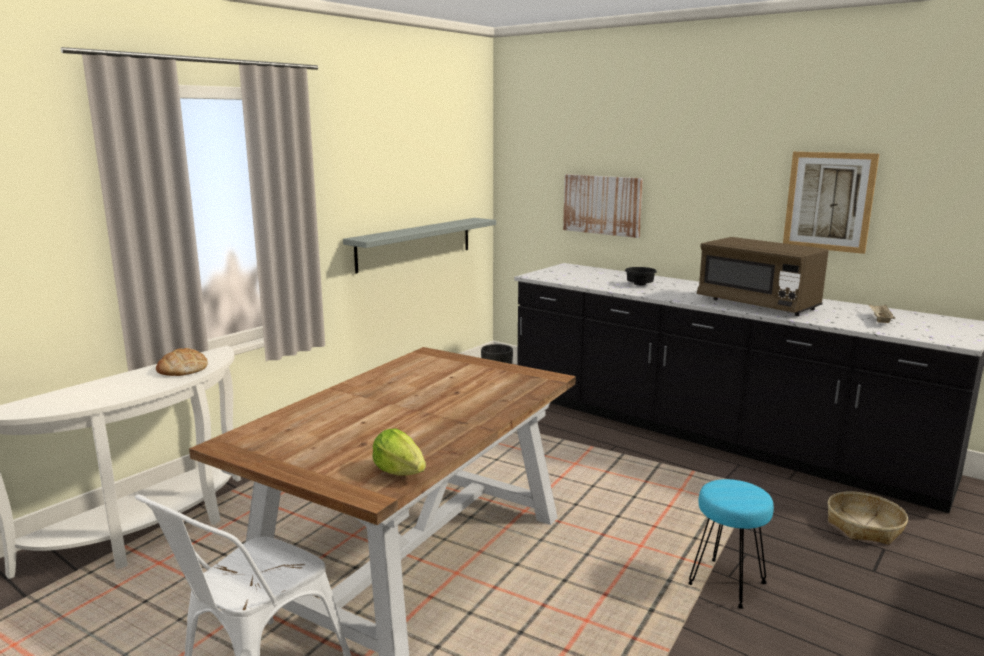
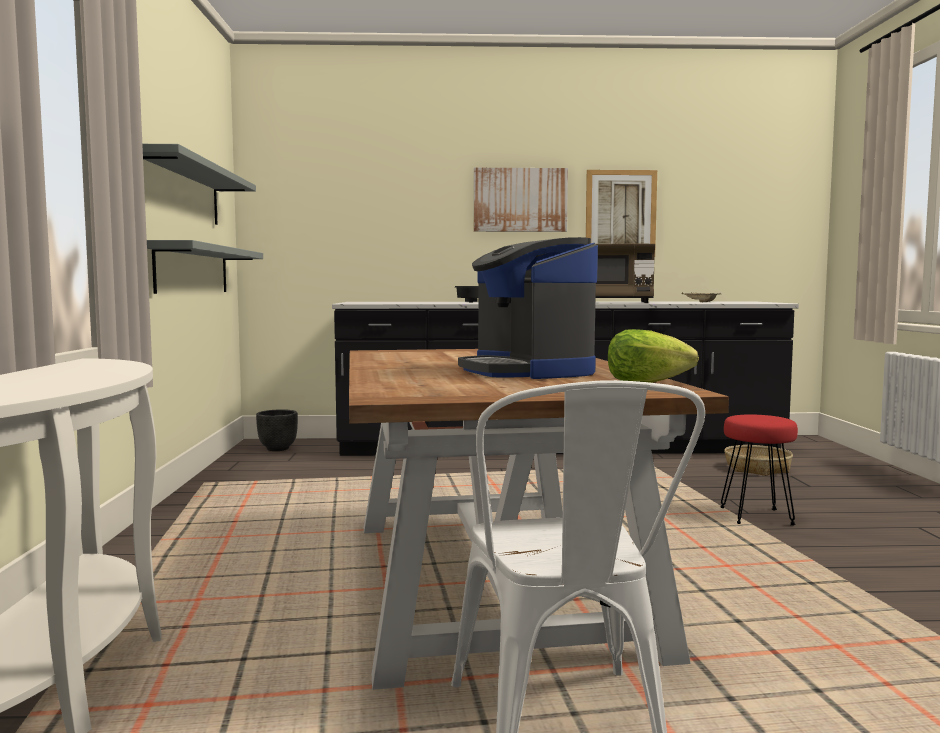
camera: 40 degrees left, 10 degrees down
bread [156,348,208,376] -> none
picture [563,174,643,238] -> picture moved to [474,168,568,232]
turquoise stool [689,479,774,609] -> red stool [720,414,798,526]
none -> grey shelf [142,144,256,225]
none -> coffee machine [458,237,598,379]

